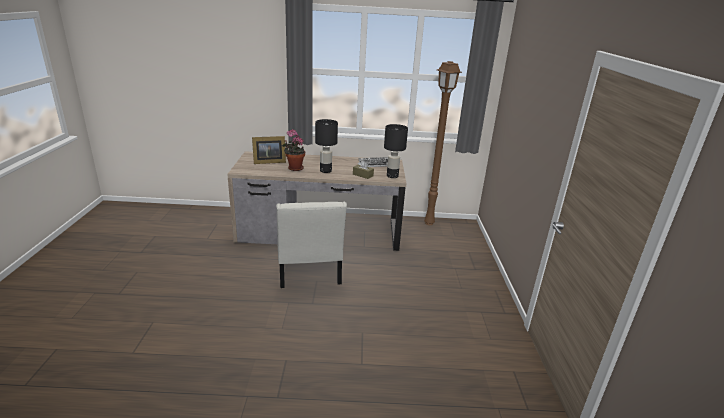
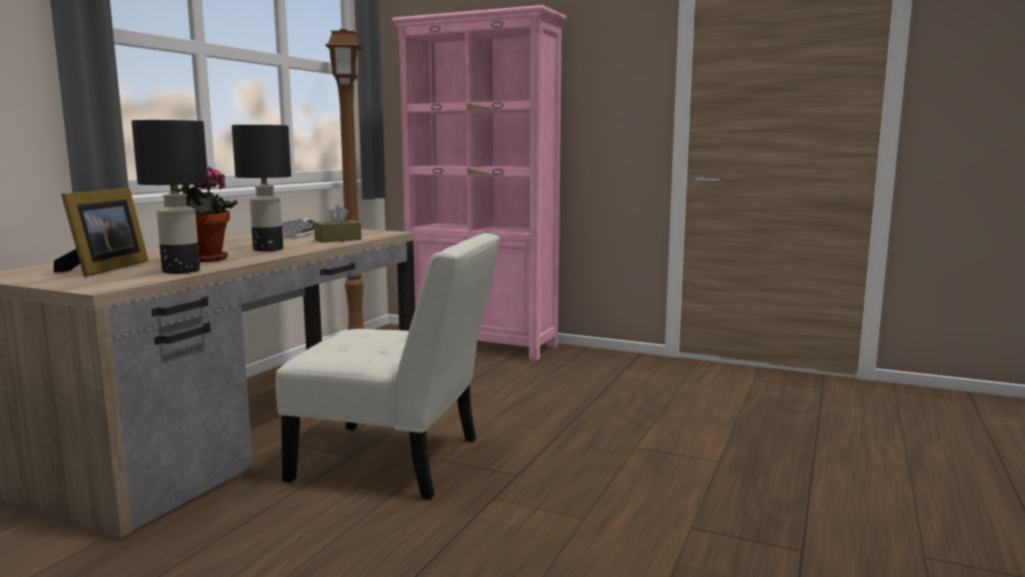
camera: 65 degrees left, 15 degrees down
black table lamp [384,124,408,178] -> black table lamp moved to [132,120,208,274]
none -> pink bookcase [392,5,566,360]

